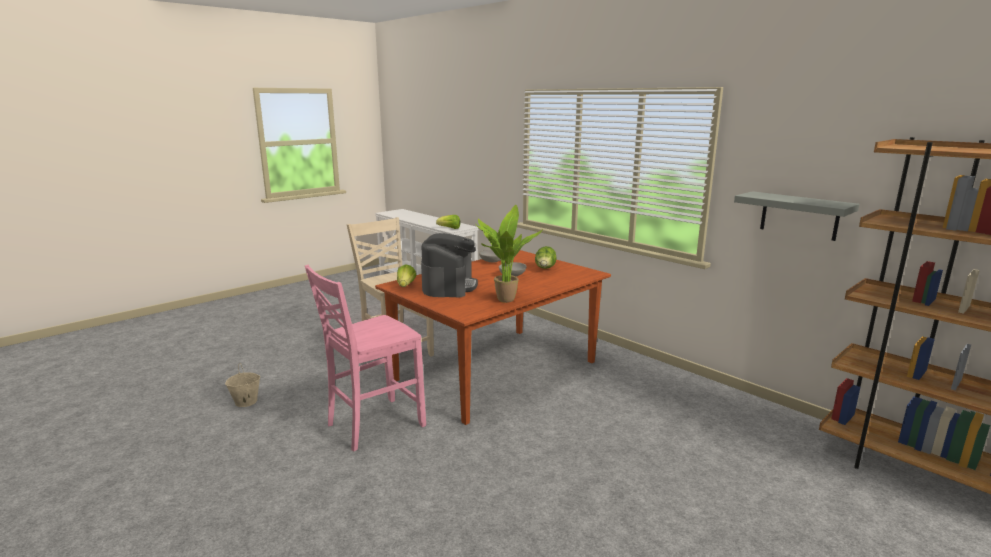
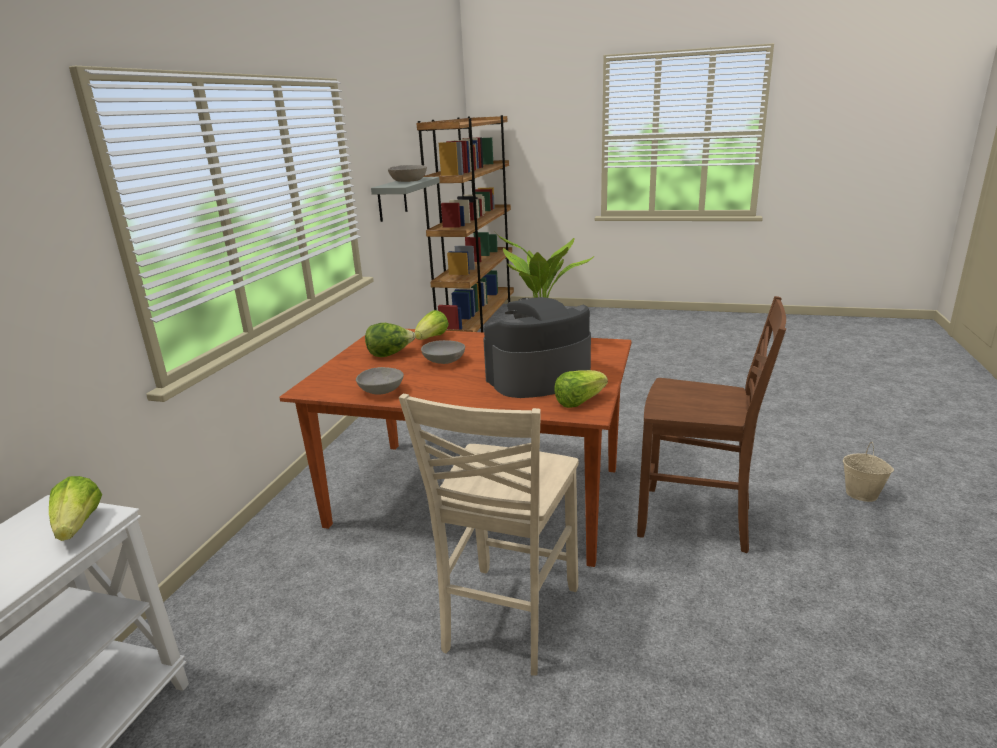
camera: 120 degrees left, 5 degrees up
beige bucket [225,363,260,407] -> beige bucket moved to [843,442,894,502]
pink chair [305,265,426,451] -> brown chair [637,296,786,553]
none -> grey bowl [388,165,427,182]
none -> lettuce [414,310,449,340]

